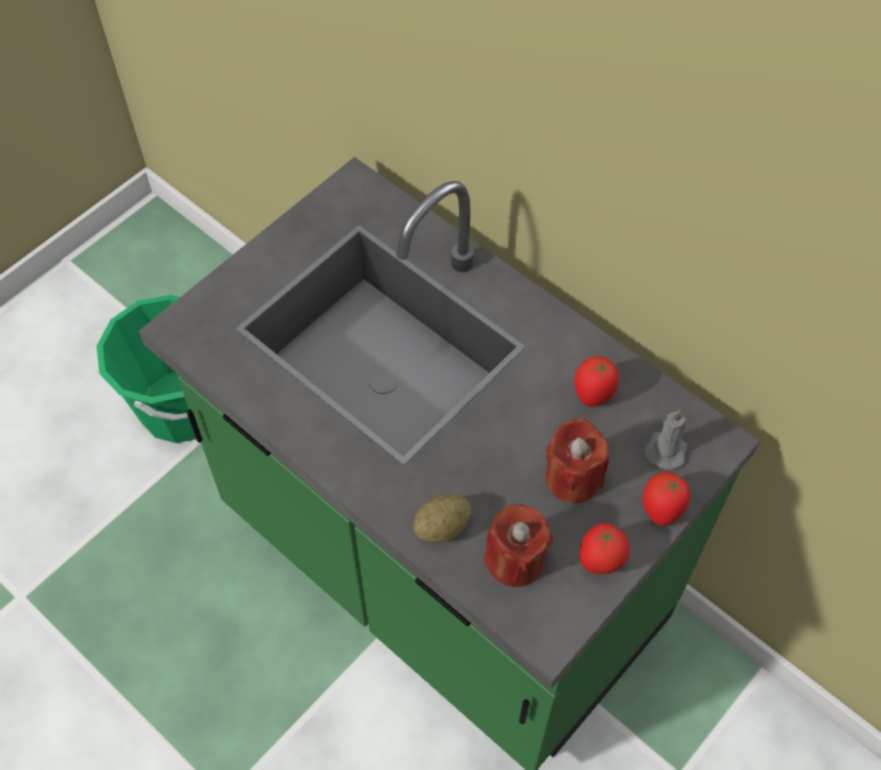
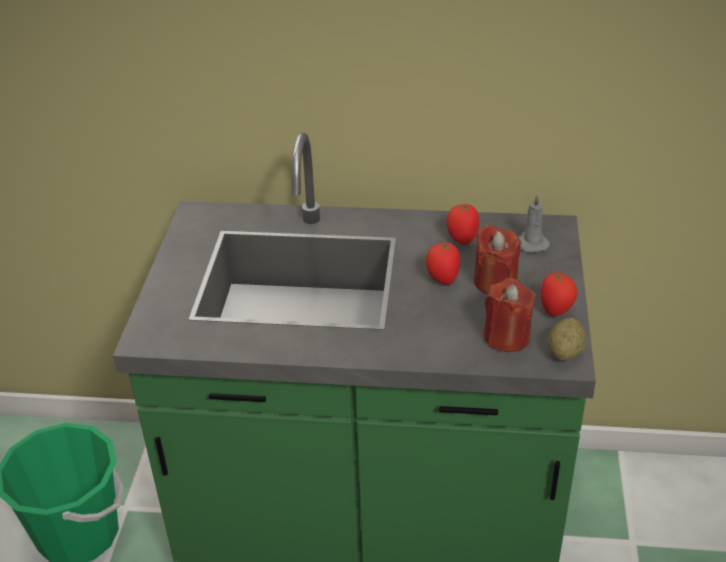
camera: 35 degrees left, 20 degrees down
potato [413,494,472,543] -> potato moved to [548,318,586,361]
tomato [643,472,690,526] -> tomato moved to [426,242,460,285]

